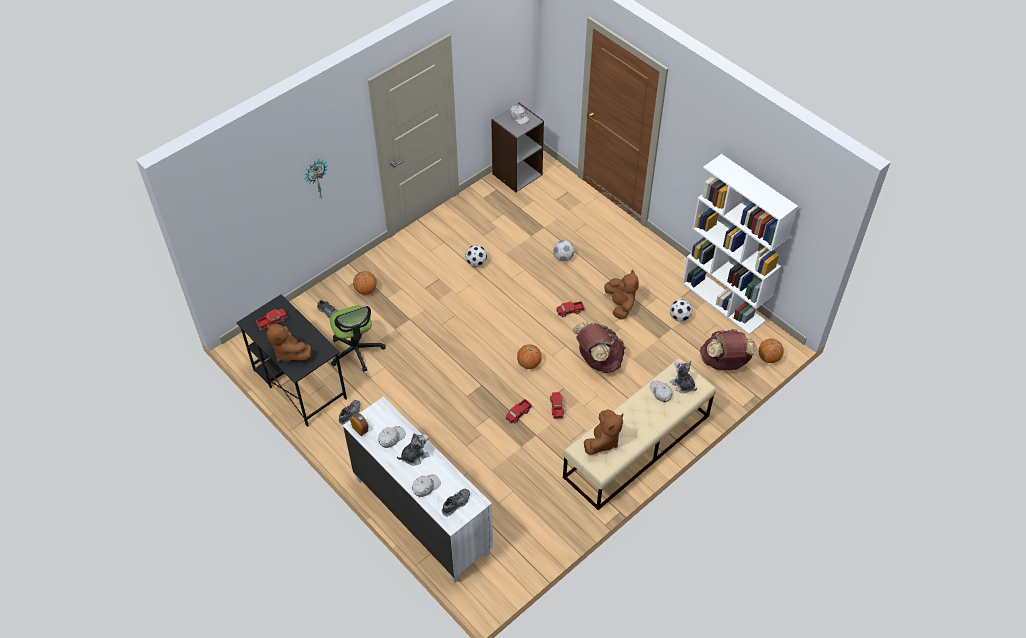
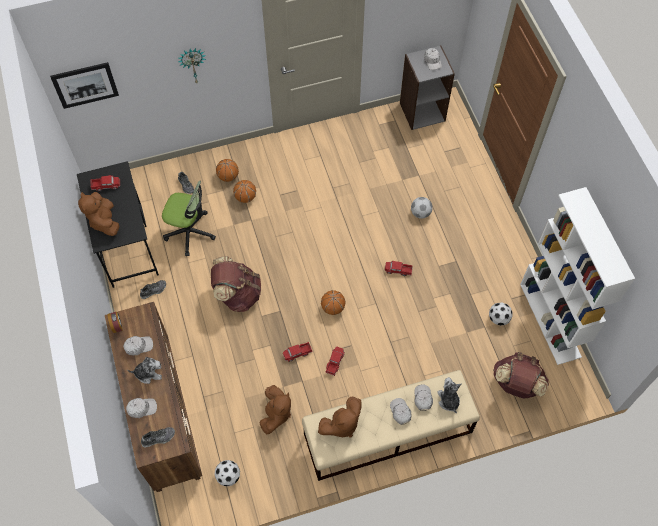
camera: 25 degrees right, 10 degrees up
office chair [330,305,386,372] -> office chair turned 75 degrees counterclockwise [162,181,216,256]
white dresser [343,397,493,583] -> brown dresser [105,302,202,492]
football [465,245,487,267] -> football moved to [215,460,240,486]
brown backpack [573,322,625,373] -> brown backpack moved to [211,256,261,312]
brown plush toy [604,270,639,320] -> brown plush toy moved to [260,385,291,434]
basketball [759,339,784,363] -> basketball moved to [233,180,256,203]
none -> picture [50,62,119,109]
none -> white cap [390,398,412,425]

